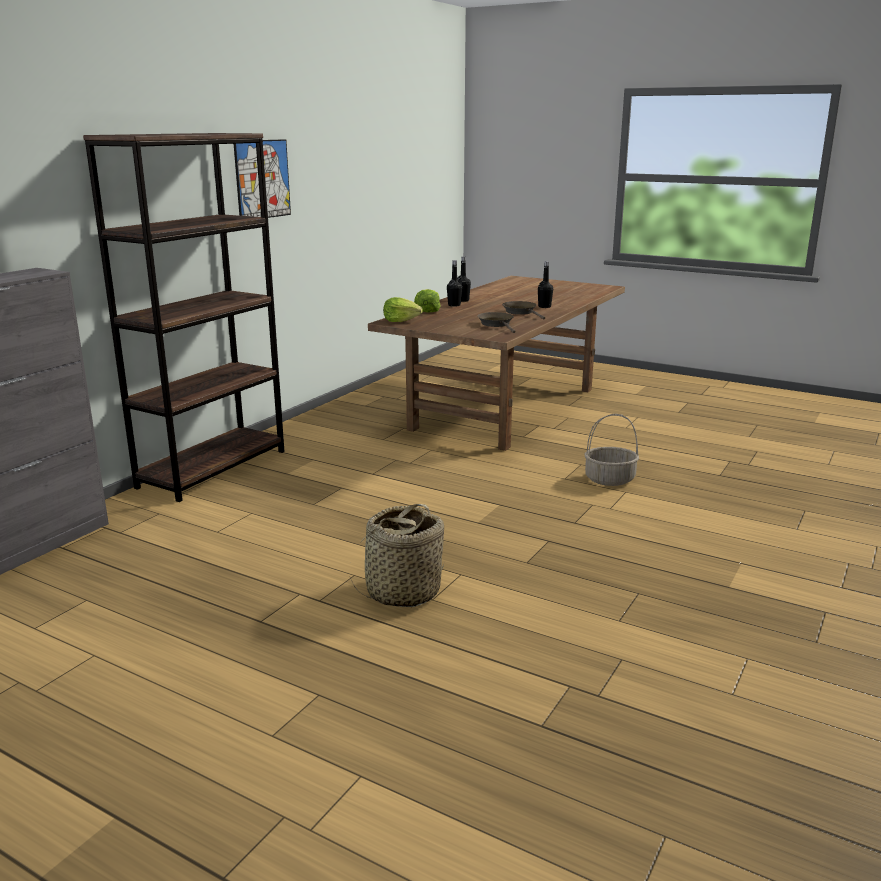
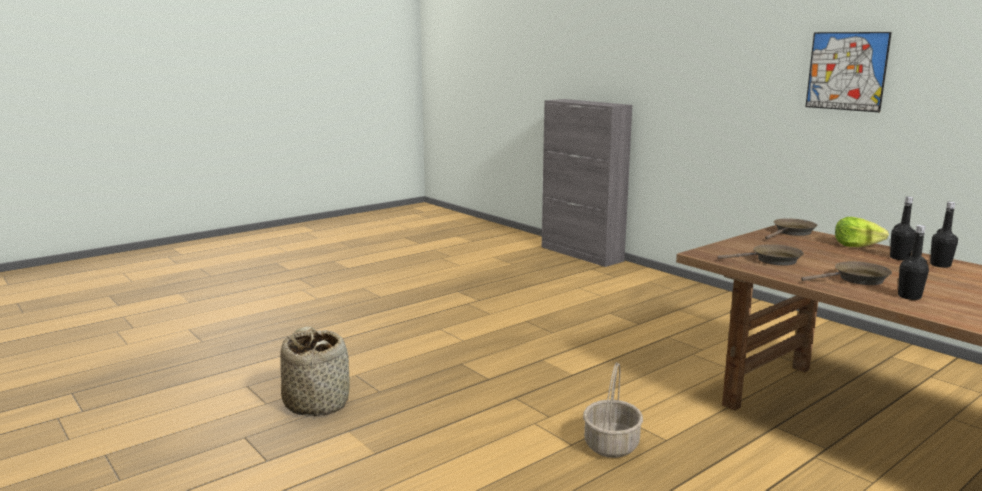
camera: 110 degrees right, 5 degrees down
brown bookcase [83,133,285,502] -> none
basket [350,504,445,607] -> basket moved to [281,326,350,417]
lettuce [383,297,423,322] -> brown frying pan [765,218,818,240]

